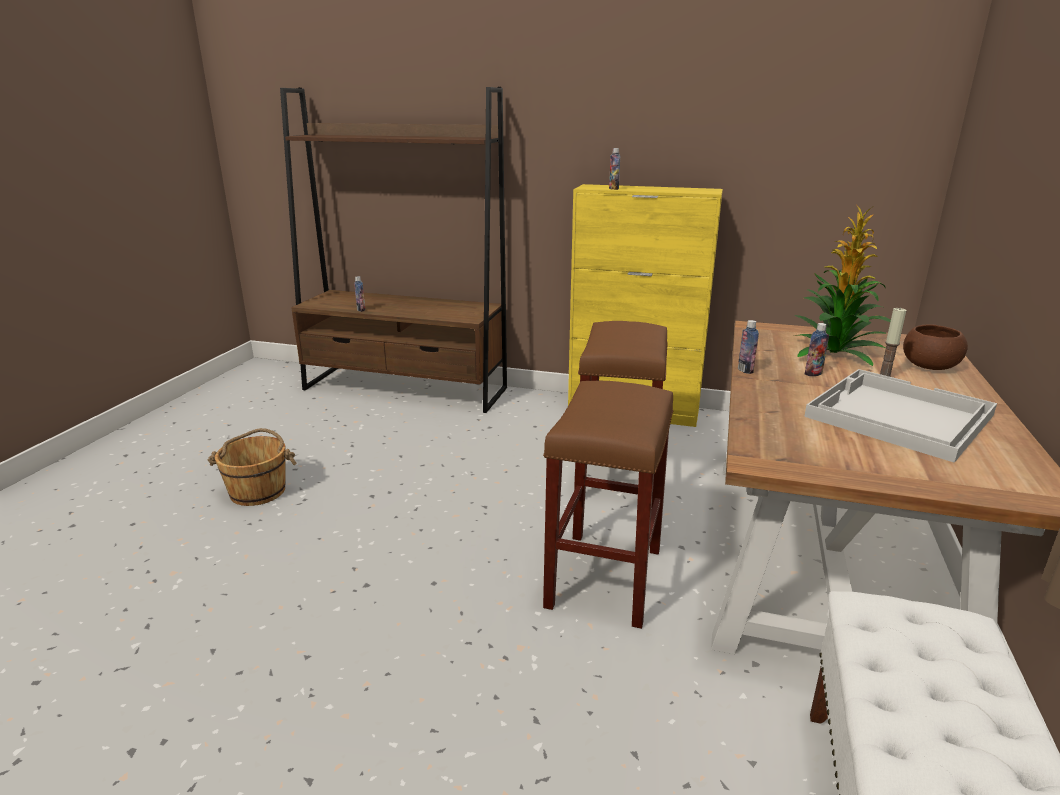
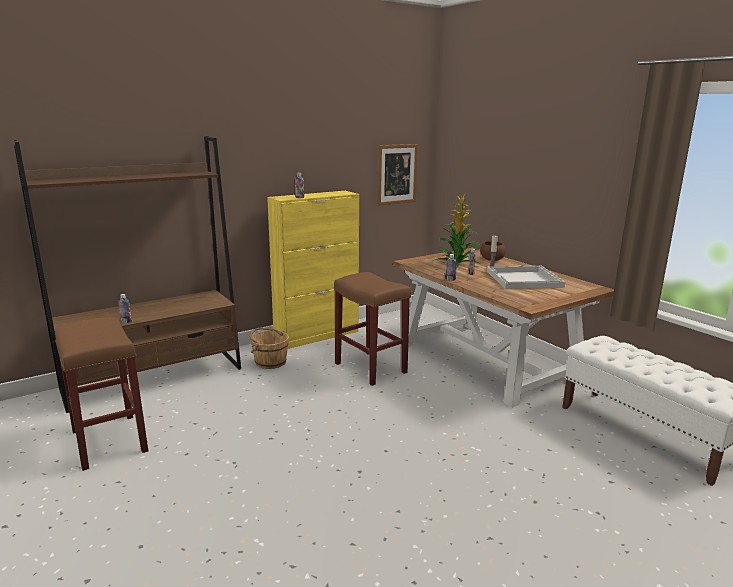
camera: 50 degrees left, 5 degrees down
brown bucket [208,428,297,506] -> brown bucket moved to [250,328,289,369]
brown stool [543,381,673,629] -> brown stool moved to [55,317,148,471]
none -> picture [377,144,418,206]

